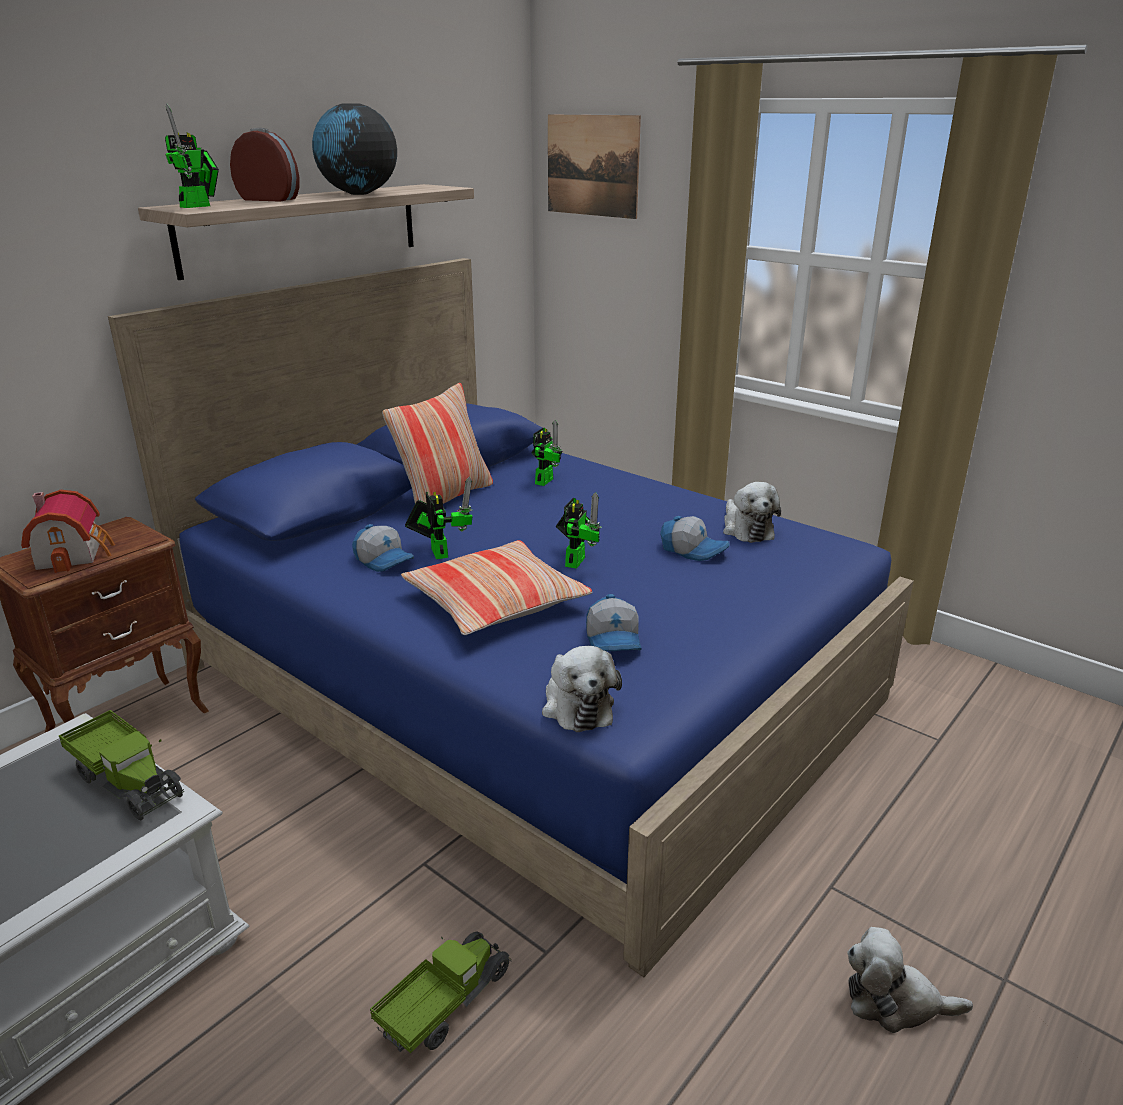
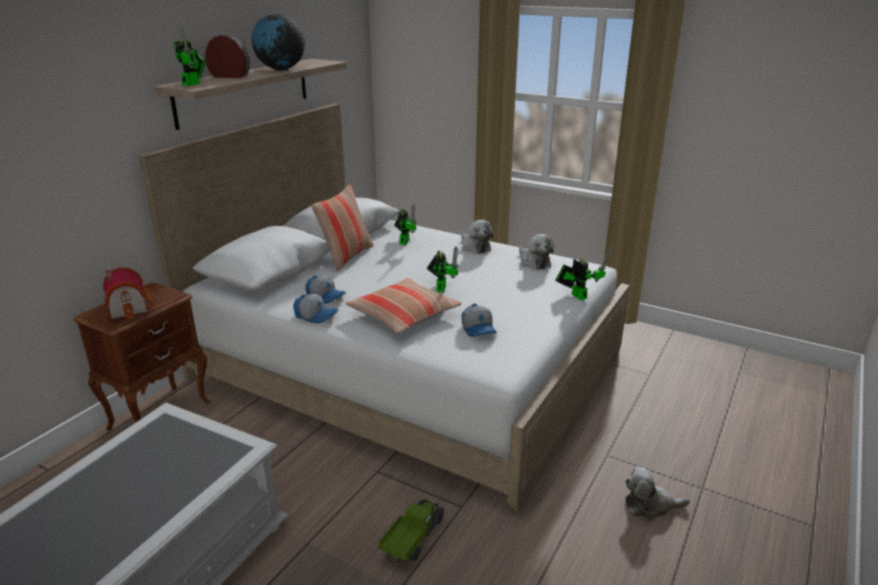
camera: 10 degrees left, 0 degrees up
toy truck [59,710,184,820] -> none
blue bed [108,258,914,977] -> white bed [139,103,630,512]
toy robot [405,477,473,559] -> toy robot moved to [555,248,611,300]
plush toy [542,646,622,732] -> plush toy moved to [461,220,493,254]
picture [548,115,641,219] -> none
cap [660,516,730,561] -> cap moved to [293,294,338,323]

